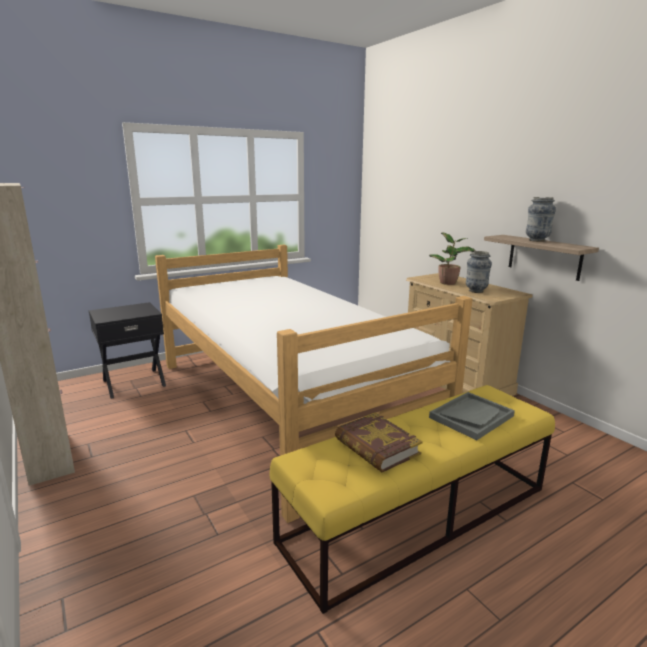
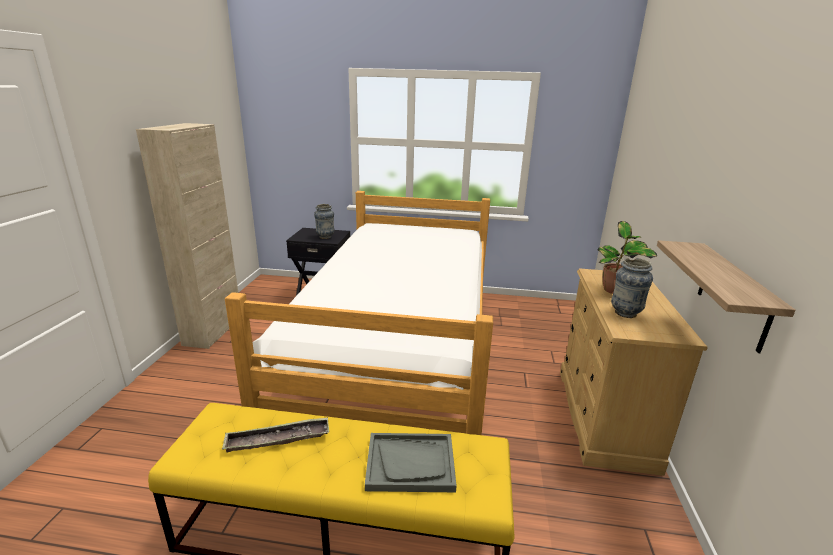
camera: 40 degrees right, 5 degrees up
book [335,413,423,472] -> tray [222,417,329,452]
vase [526,197,556,242] -> vase moved to [314,204,334,239]

